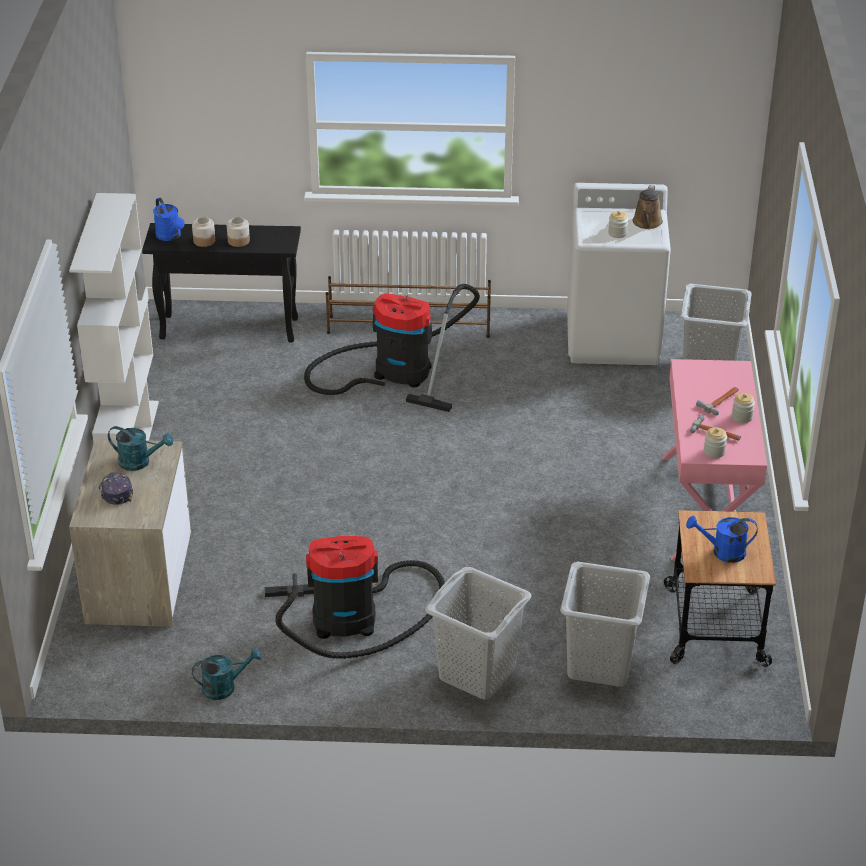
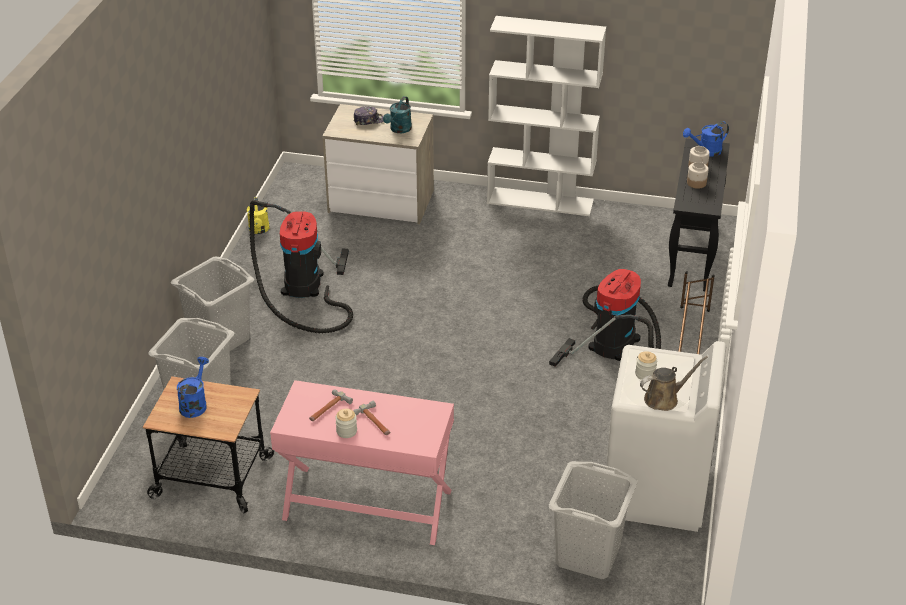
camera: 100 degrees right, 0 degrees up
turquoise watering can [192,647,262,700] -> yellow watering can [247,197,270,234]
brown watering can [633,185,663,229] -> brown watering can turned 135 degrees clockwise [640,356,708,411]
jar [704,427,727,458] -> none

